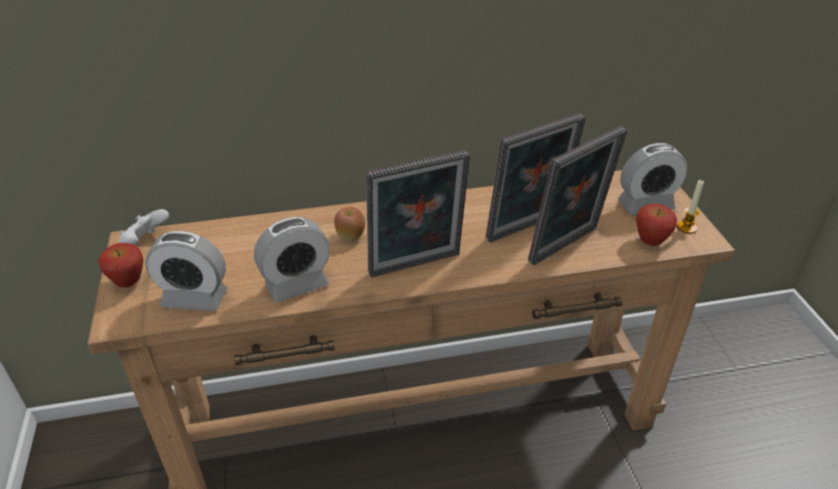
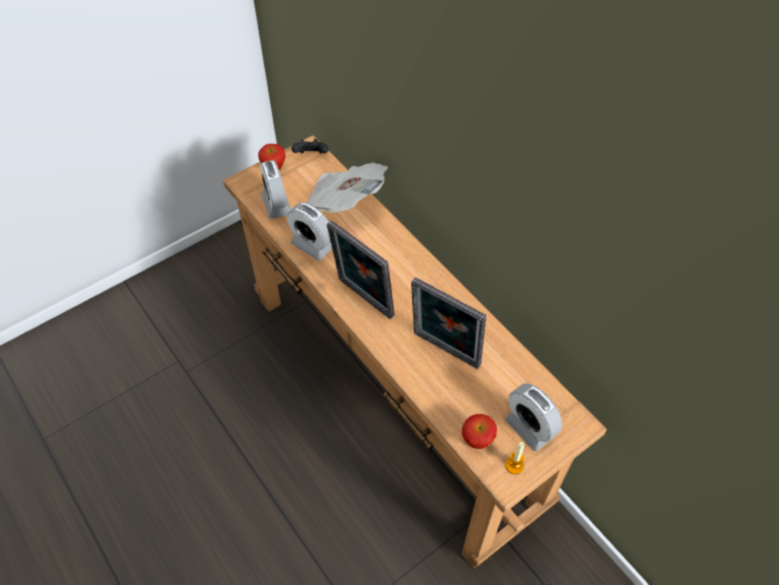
camera: 65 degrees right, 15 degrees up
white game controller [119,209,169,245] -> black game controller [292,139,329,154]
apple [334,207,365,241] -> none
picture frame [528,126,627,265] -> none
none -> newspaper [305,162,388,213]

